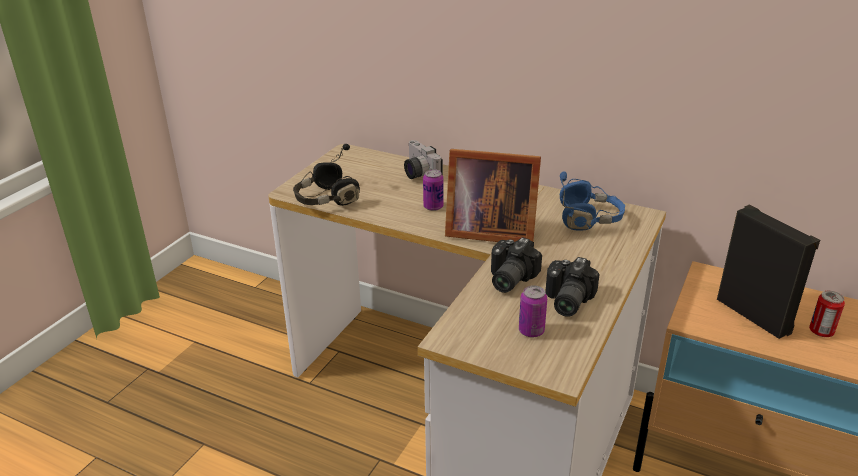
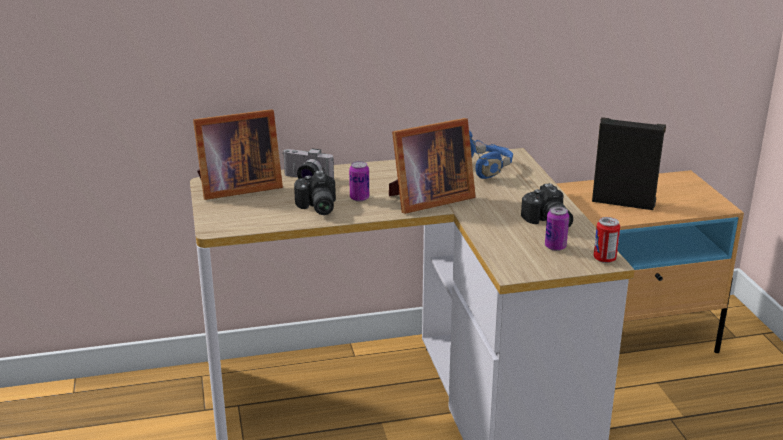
camera: 40 degrees left, 5 degrees down
black headphones [293,144,360,206] -> none
camera [491,237,542,293] -> camera moved to [294,170,336,215]
can [809,291,845,337] -> can moved to [593,217,620,263]
none -> picture frame [193,109,283,200]

